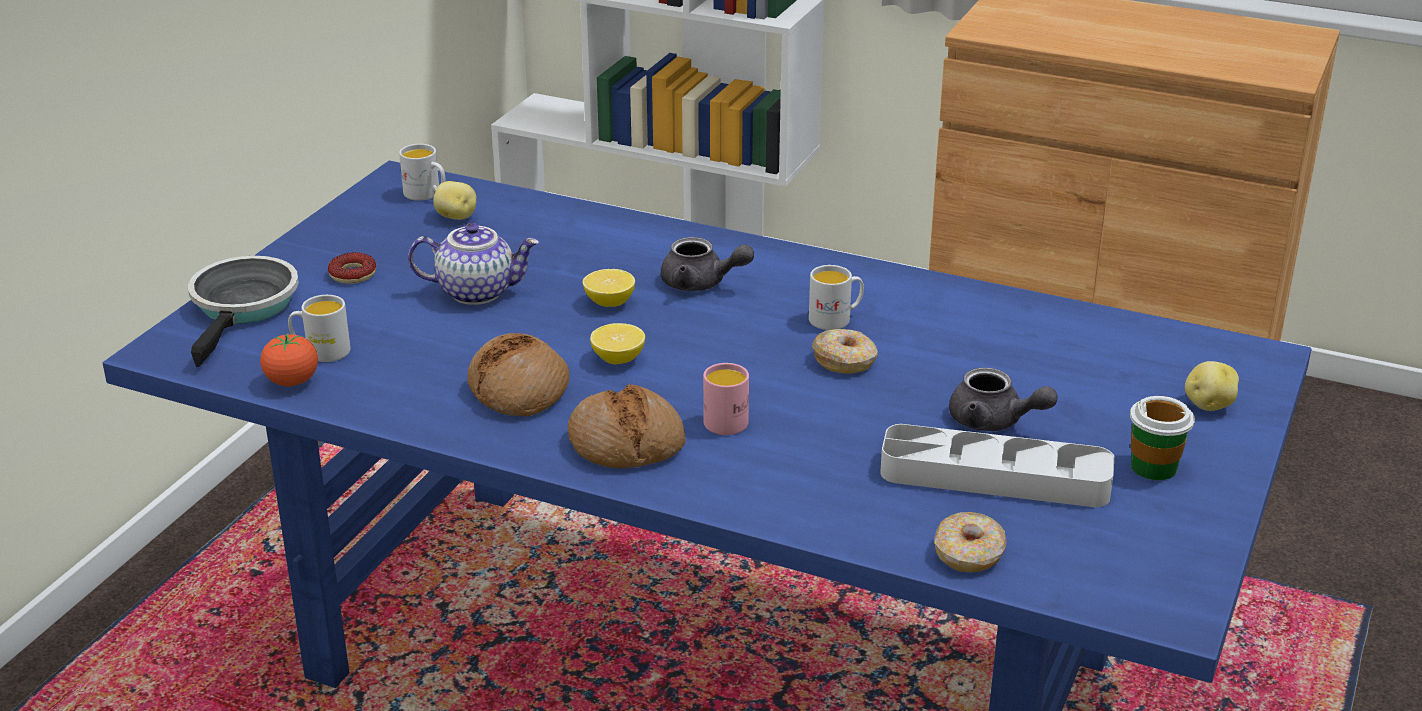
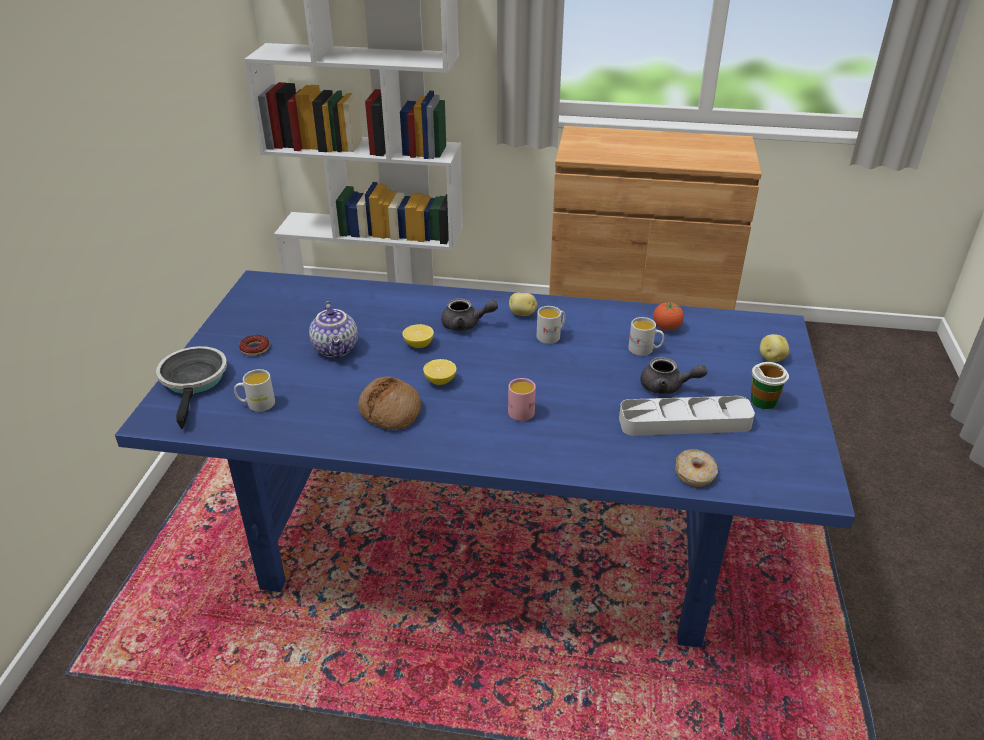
camera: 15 degrees left, 5 degrees up
tomato [260,333,318,386] -> tomato moved to [653,302,684,330]
white mug [399,144,445,201] -> white mug moved to [628,317,664,356]
teapot [408,223,539,305] -> teapot turned 90 degrees clockwise [309,301,358,358]
potato [433,181,477,220] -> potato moved to [509,293,537,316]
bread [568,384,686,468] -> none
donut [812,329,878,374] -> none

